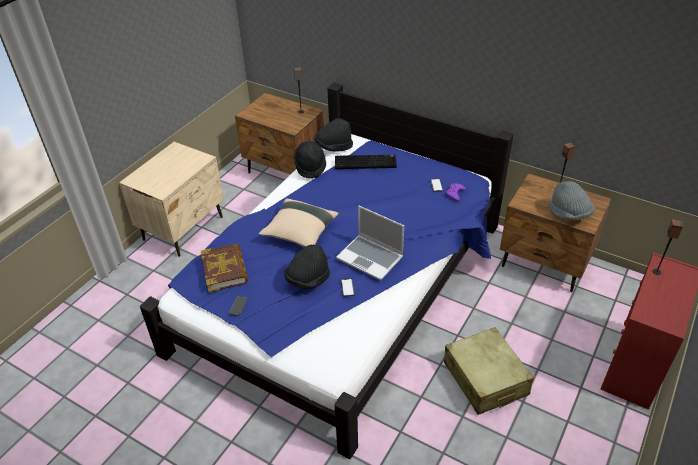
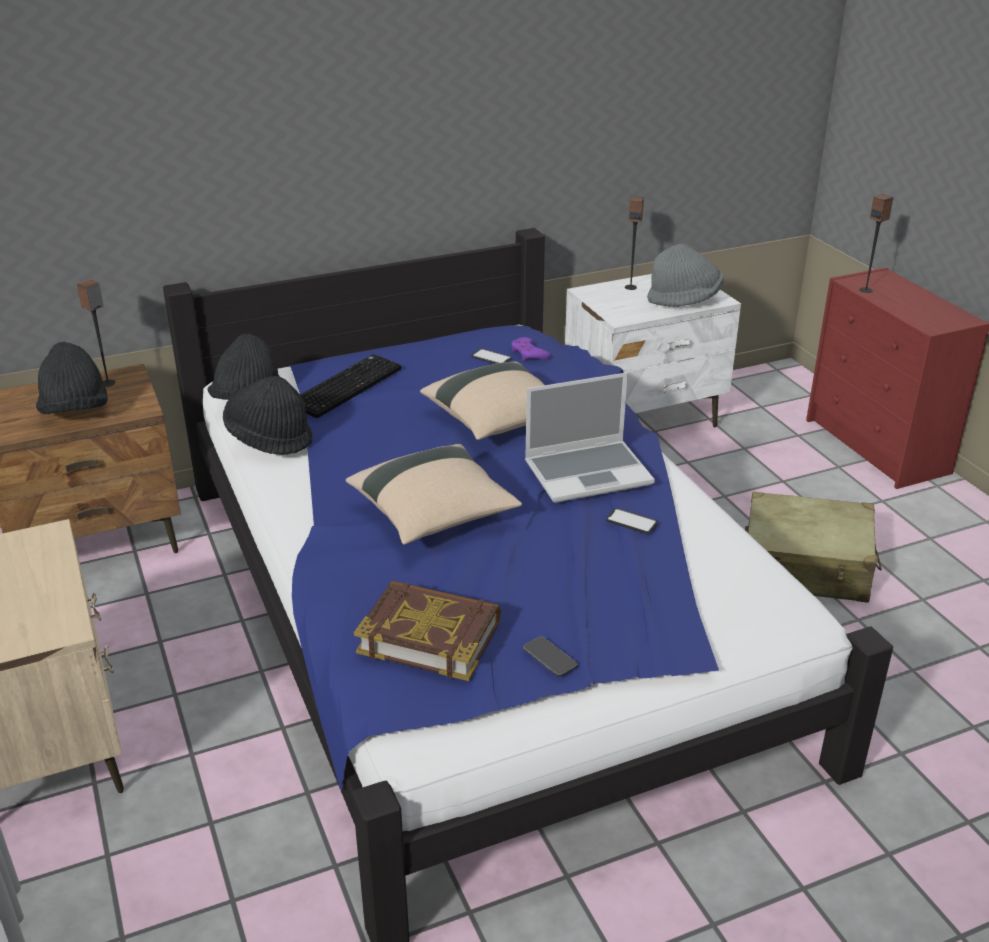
camera: 55 degrees left, 10 degrees down
black hat [284,244,330,289] -> black hat moved to [36,342,108,414]
brown nightstand [500,173,611,292] -> white nightstand [565,274,741,427]
none -> beige pillow [420,362,544,440]

